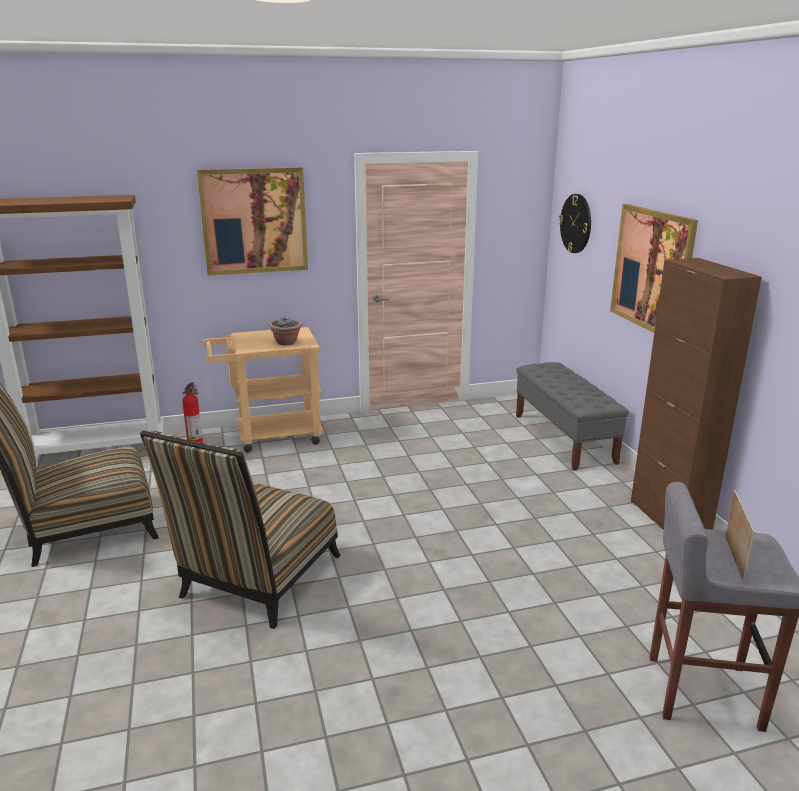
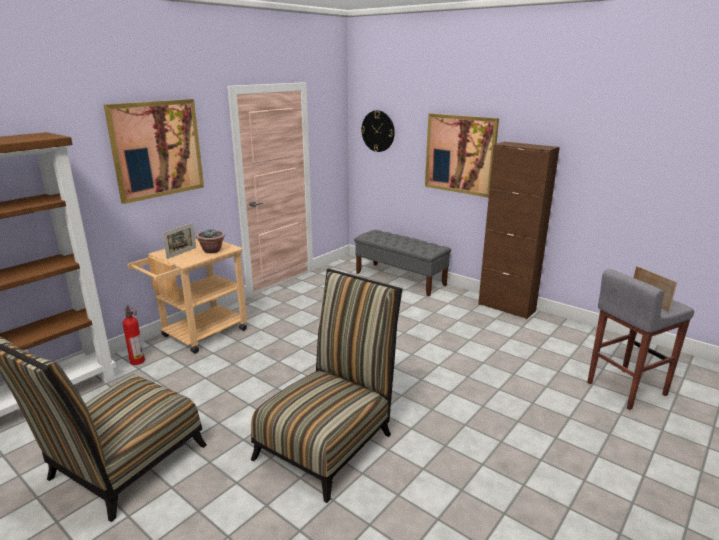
camera: 35 degrees left, 0 degrees up
chair [140,431,341,629] -> chair turned 135 degrees counterclockwise [251,268,402,503]
none -> picture frame [163,223,196,259]

